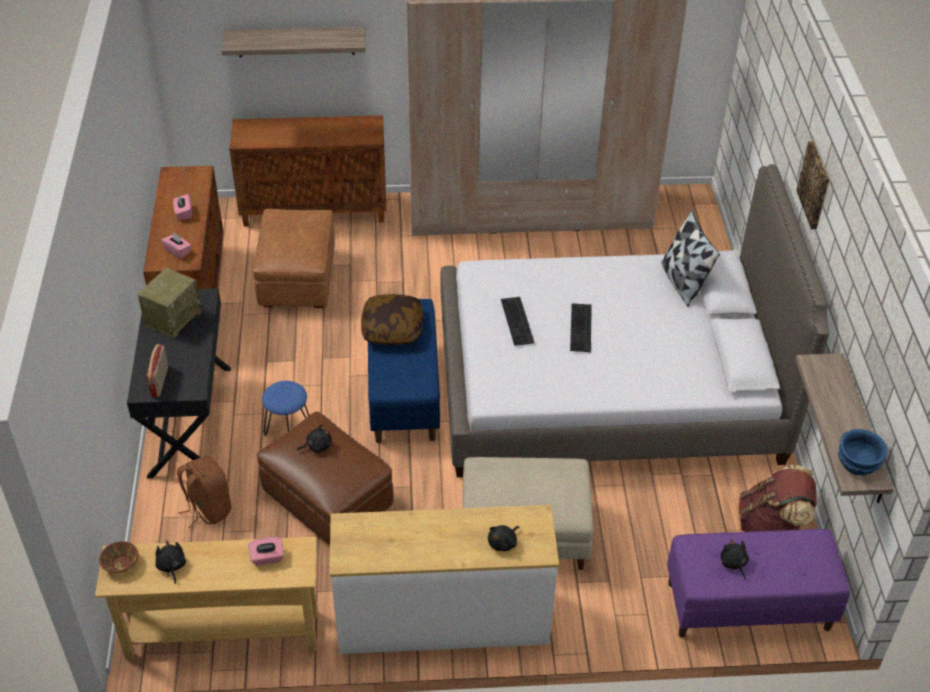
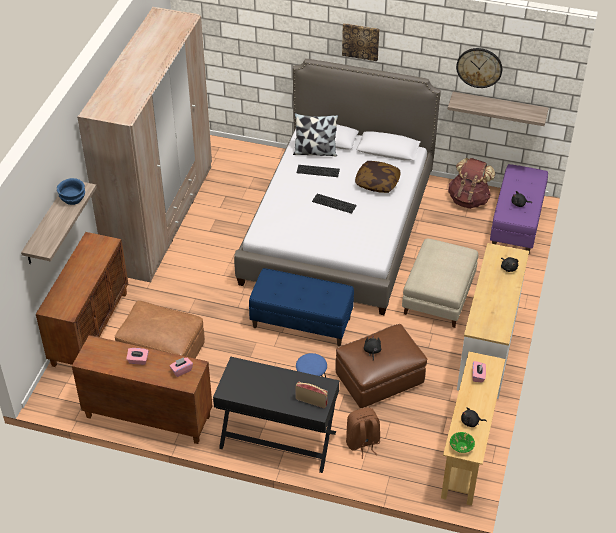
camera: 70 degrees left, 0 degrees up
brown bowl [99,541,139,573] -> green bowl [450,432,475,453]
radio [137,268,204,338] -> none
pillow [361,294,423,345] -> pillow moved to [355,161,401,193]
keyboard [501,297,534,346] -> keyboard moved to [296,165,340,177]
blue bowl [838,429,888,475] -> blue bowl moved to [57,178,85,205]
none -> wall clock [456,48,502,88]

